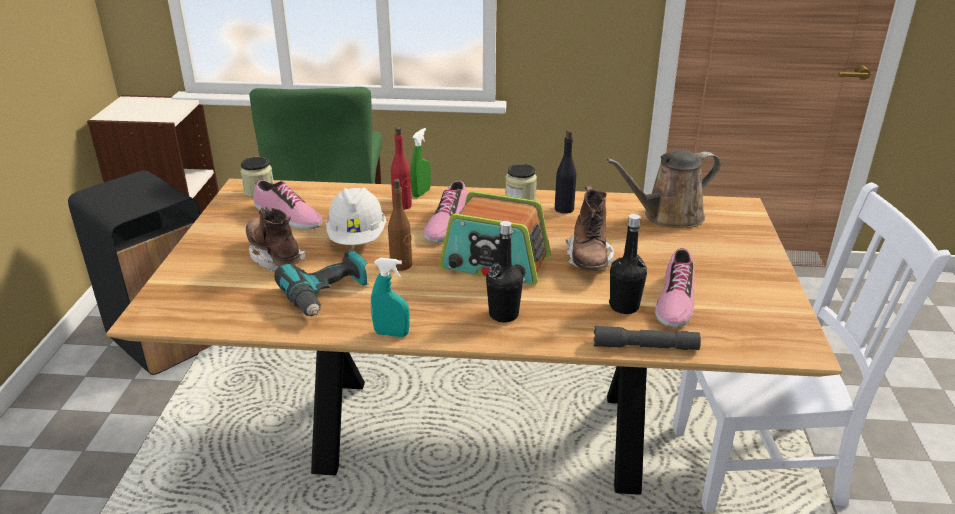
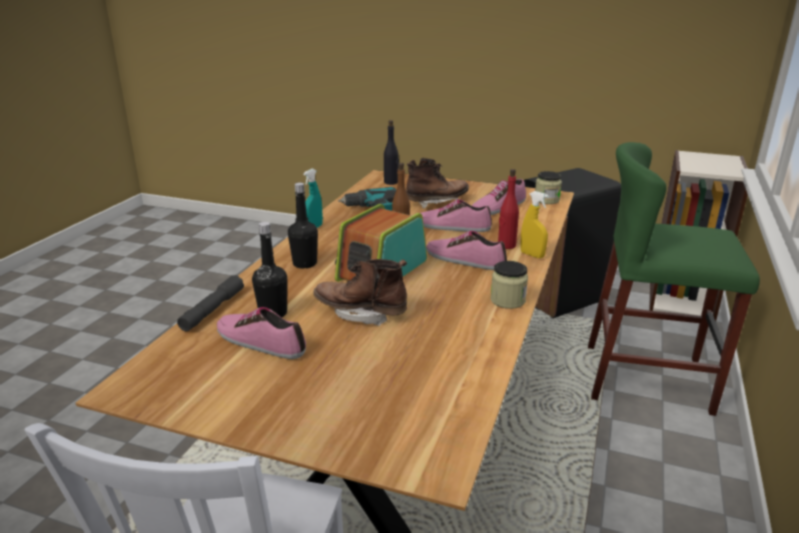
camera: 105 degrees right, 5 degrees down
white hard hat [326,187,386,245] -> shoe [421,199,492,232]
green spray bottle [410,128,431,198] -> yellow spray bottle [521,191,549,258]
black bottle [555,130,576,214] -> black bottle moved to [384,120,399,185]
brown watering can [606,150,721,228] -> none

